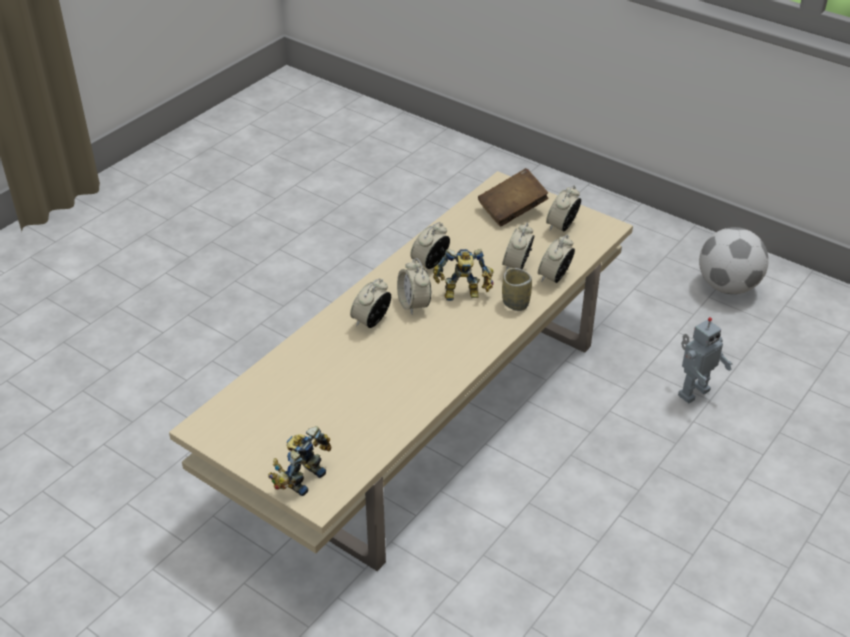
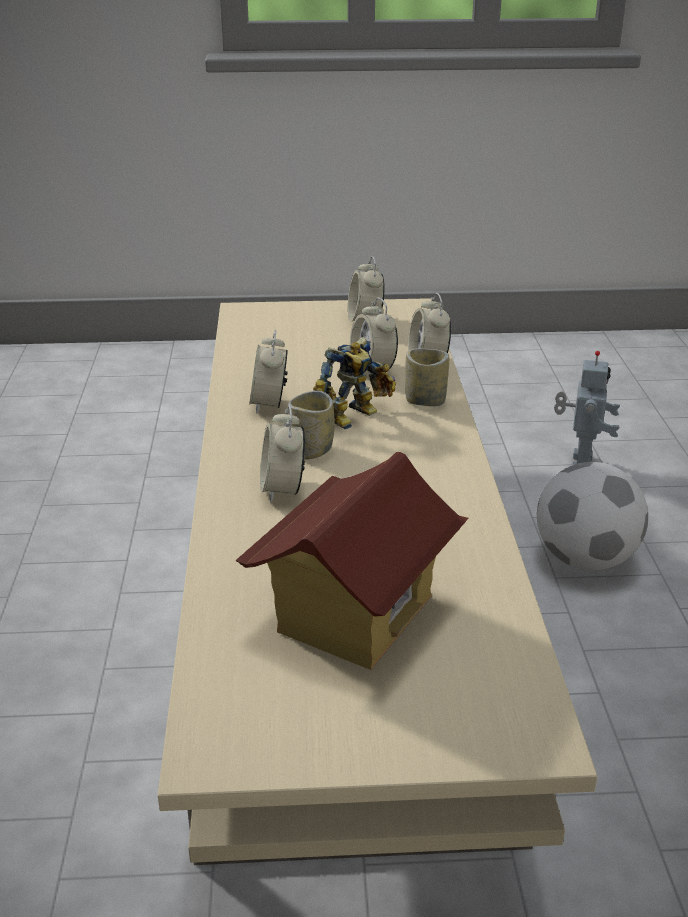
camera: 40 degrees left, 10 degrees down
toy robot [268,426,332,496] -> none
alarm clock [397,258,431,314] -> cup [288,391,335,460]
brown book [478,168,548,226] -> none
football [699,227,769,294] -> football moved to [537,462,648,571]
none -> toy house [235,452,469,670]

